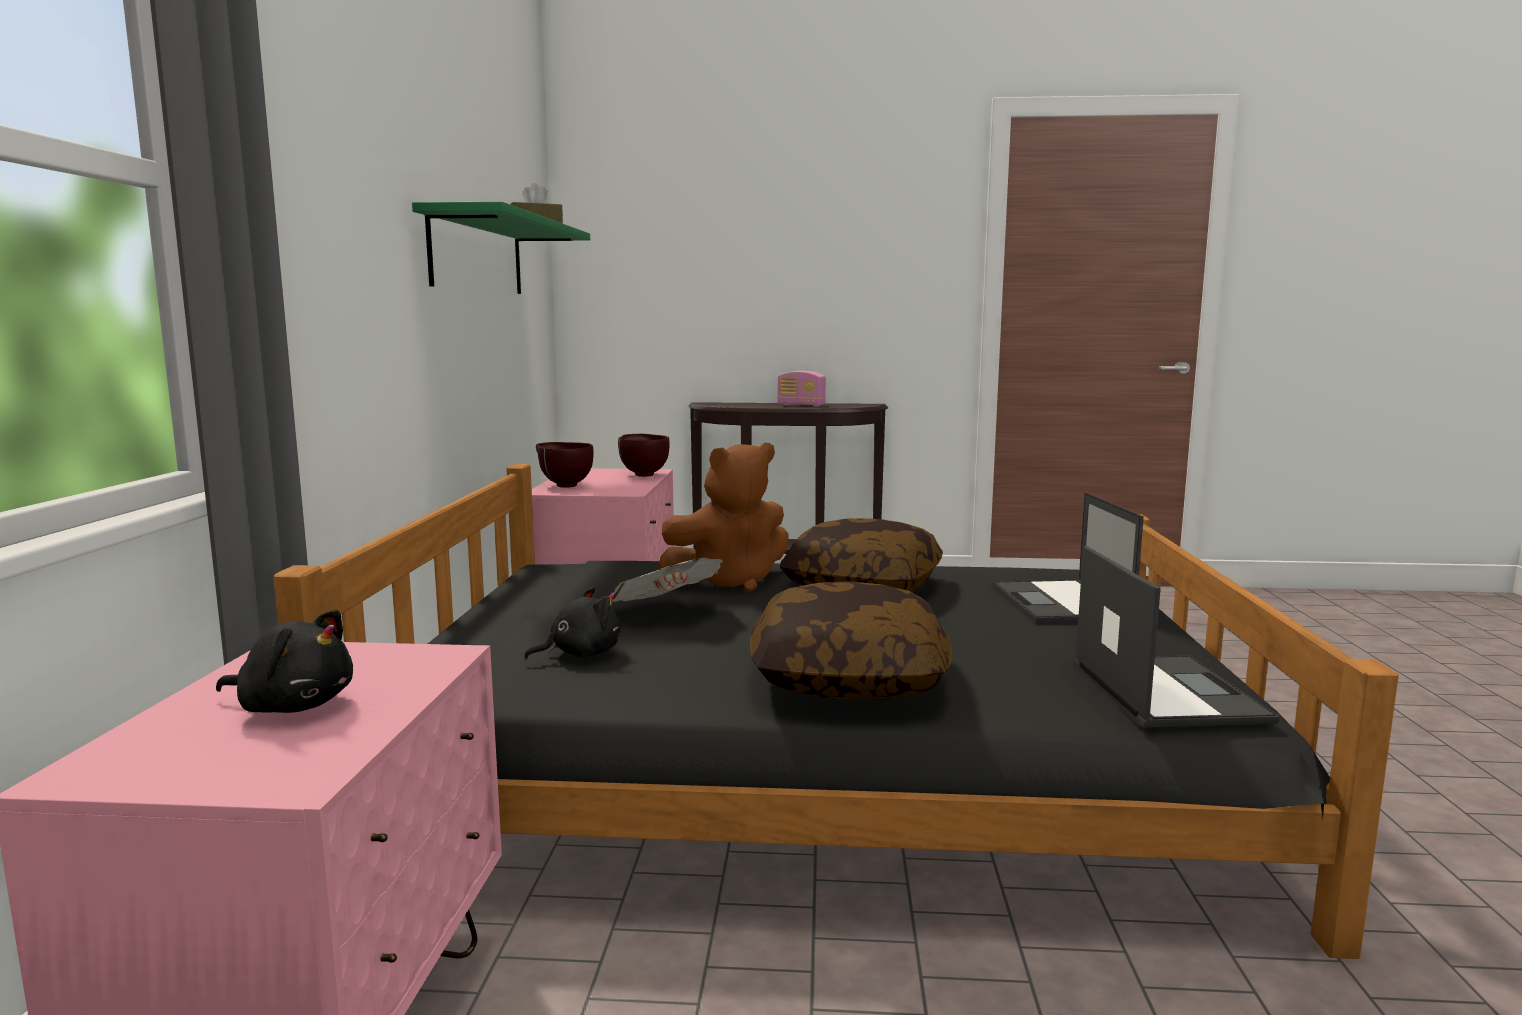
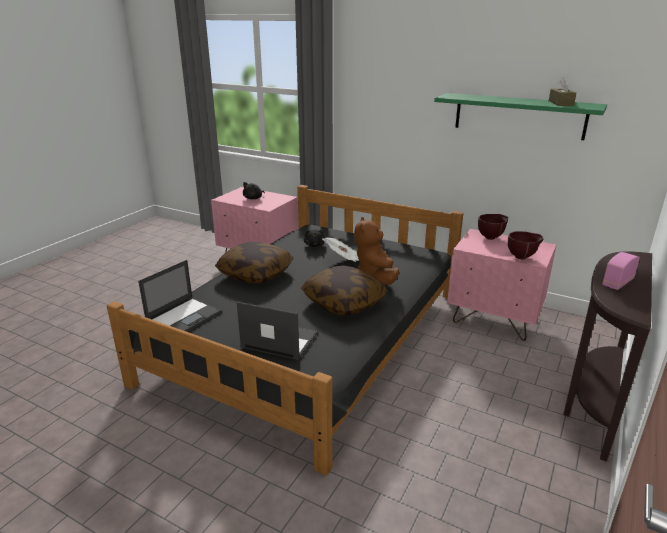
camera: 115 degrees right, 15 degrees up
laptop [1074,545,1280,728] -> laptop turned 75 degrees counterclockwise [138,260,221,332]

